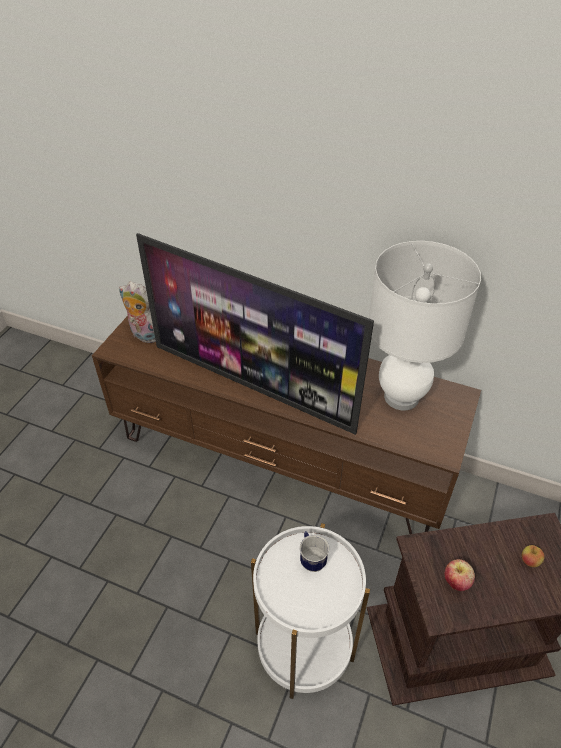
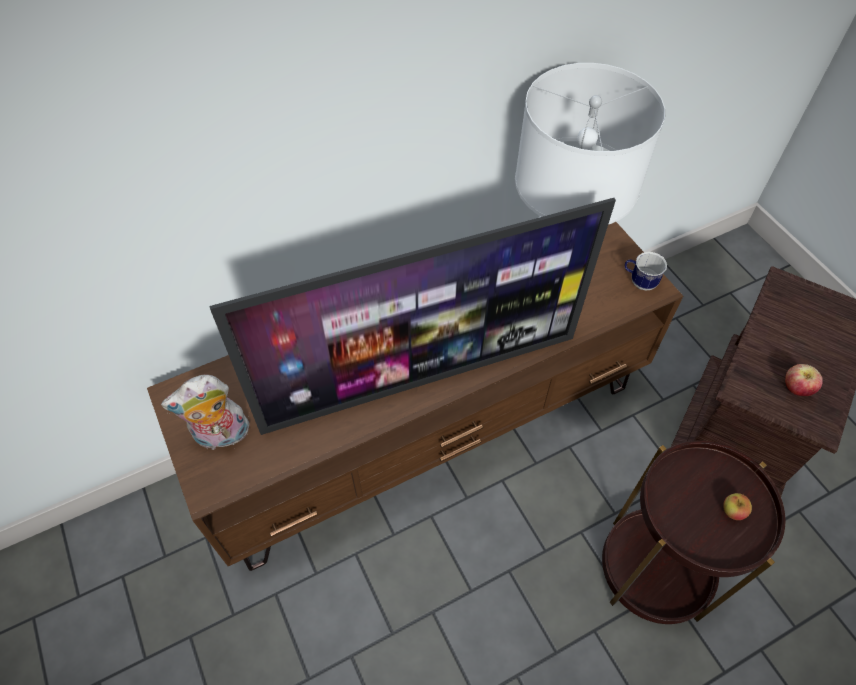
camera: 50 degrees left, 10 degrees up
white side table [251,523,370,699] -> brown side table [602,441,785,624]
mug [300,531,329,572] -> mug moved to [625,252,667,290]
apple [522,545,545,567] -> apple moved to [723,493,752,520]

